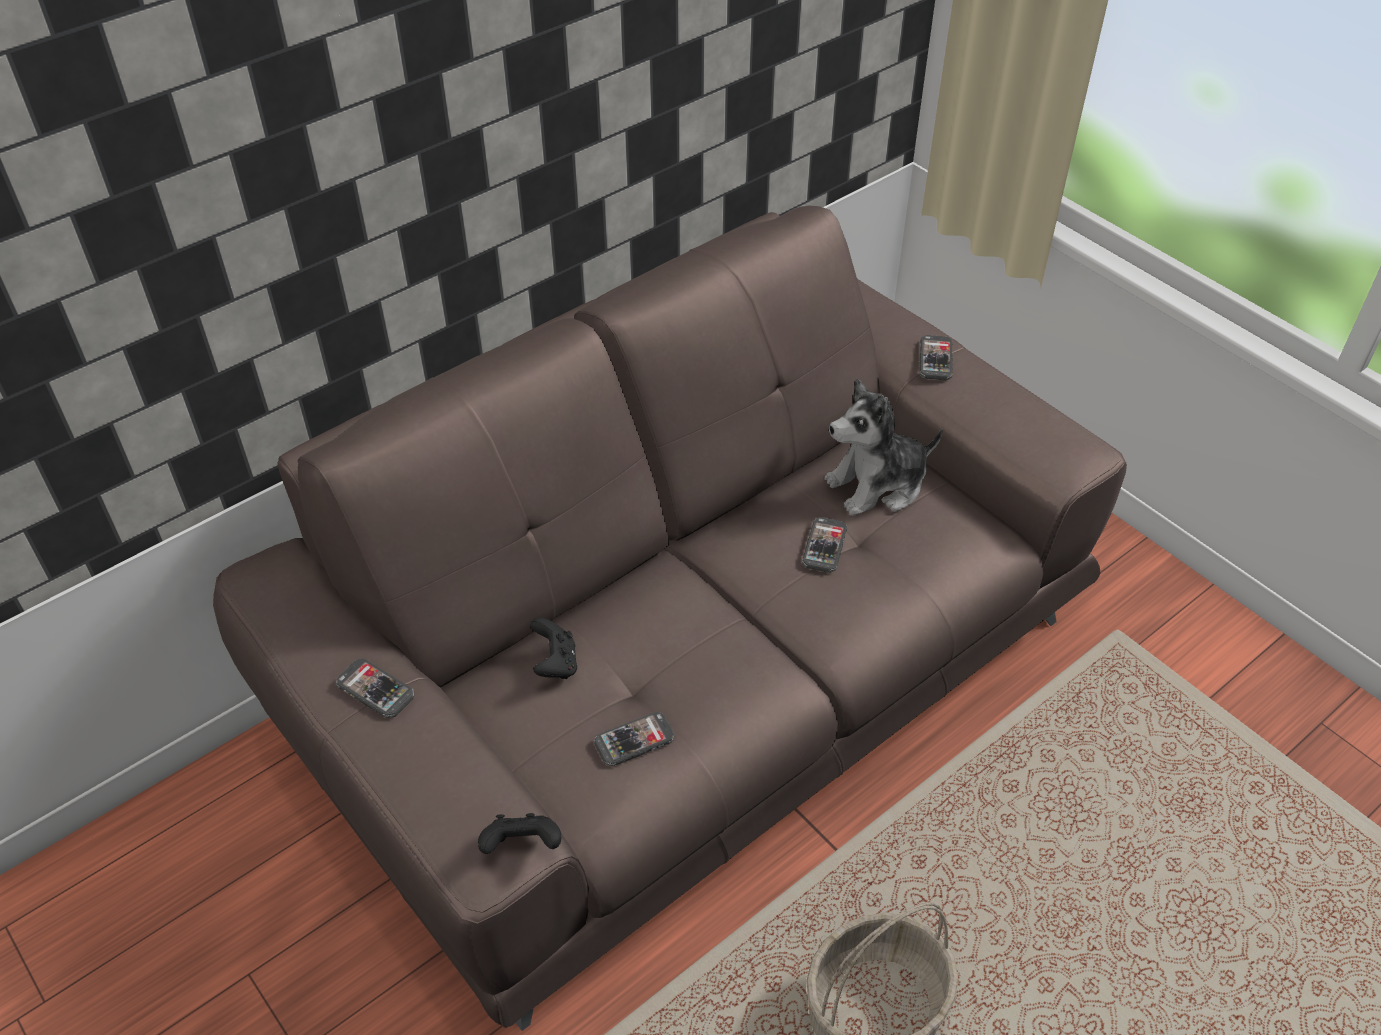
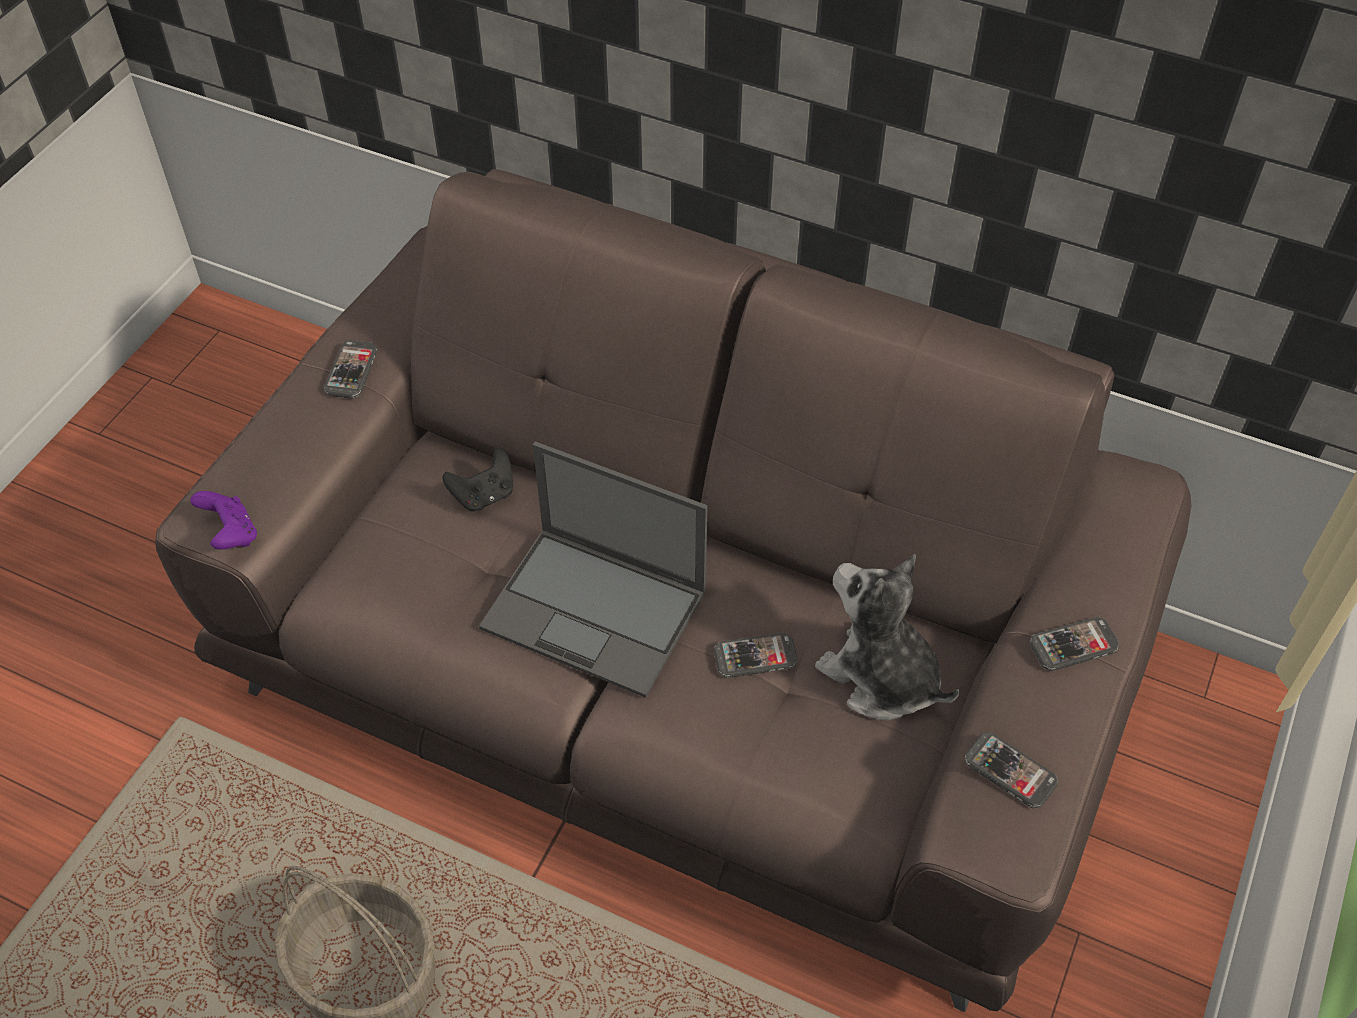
camera: 65 degrees right, 5 degrees up
black game controller [478,813,561,854] -> purple game controller [190,491,257,550]
phone [594,712,675,766] -> phone moved to [965,732,1058,808]
none -> laptop [479,441,708,698]

